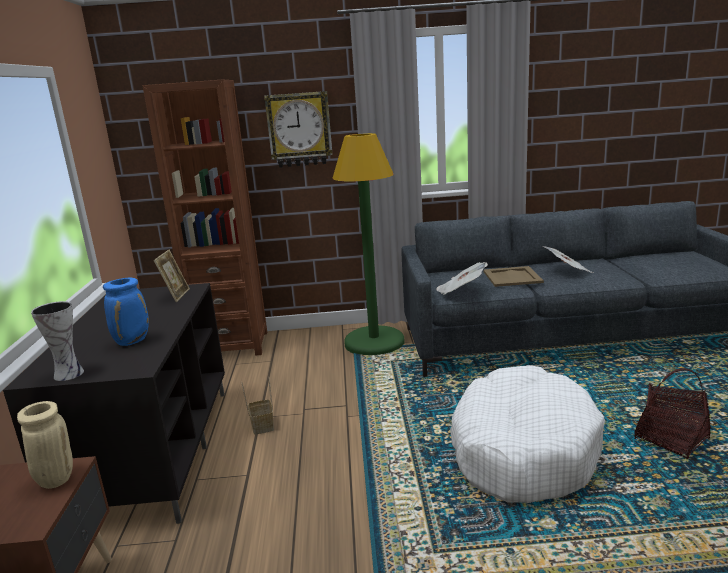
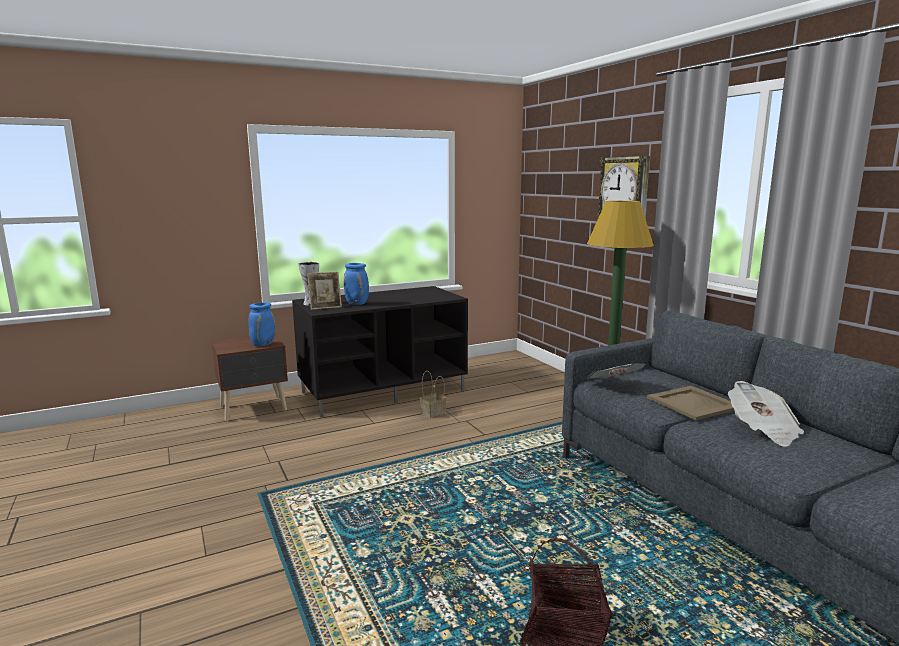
camera: 65 degrees right, 5 degrees down
beige vase [17,401,73,489] -> blue vase [249,302,275,346]
brown bookcase [143,80,267,356] -> none
picture frame [154,250,190,302] -> picture frame moved to [307,272,342,310]
white dog bed [450,365,605,503] -> none

